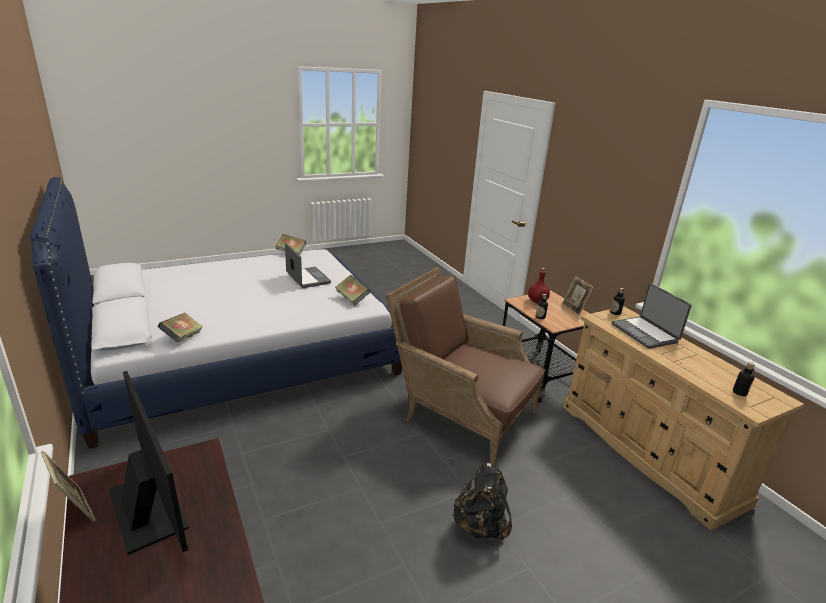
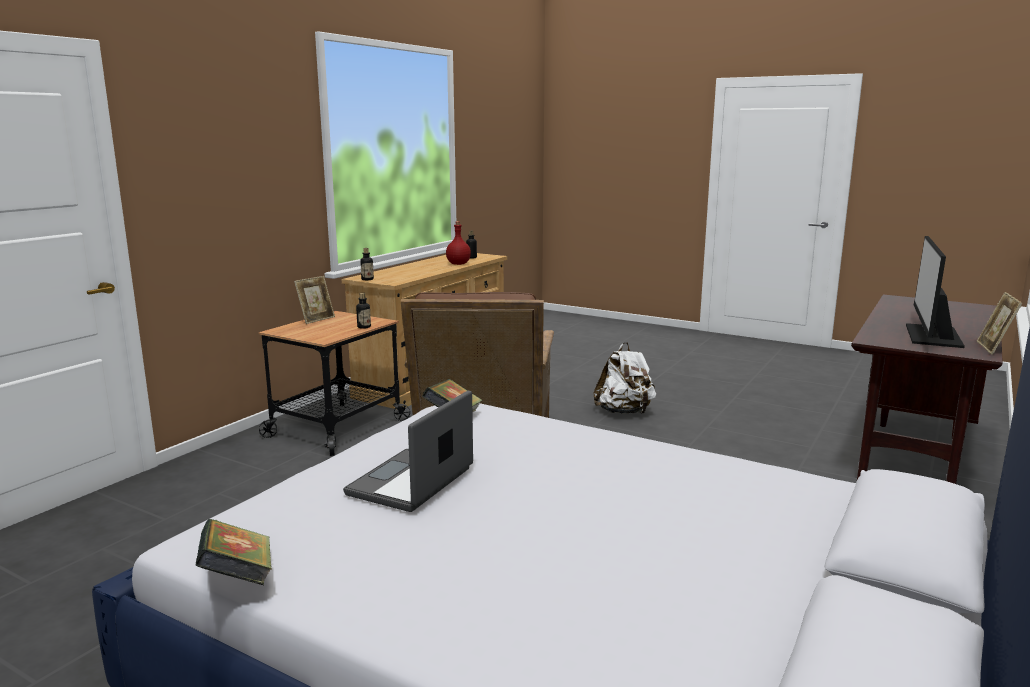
camera: 120 degrees left, 10 degrees down
book [158,313,203,342] -> none
black backpack [452,463,512,541] -> white backpack [594,342,656,414]
red bottle [528,268,550,303] -> red bottle moved to [446,221,471,265]
laptop [612,283,692,349] -> none

